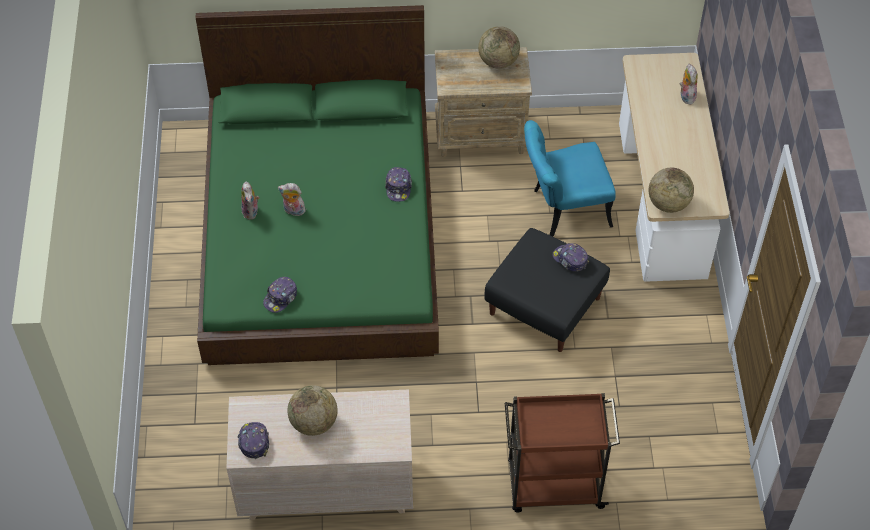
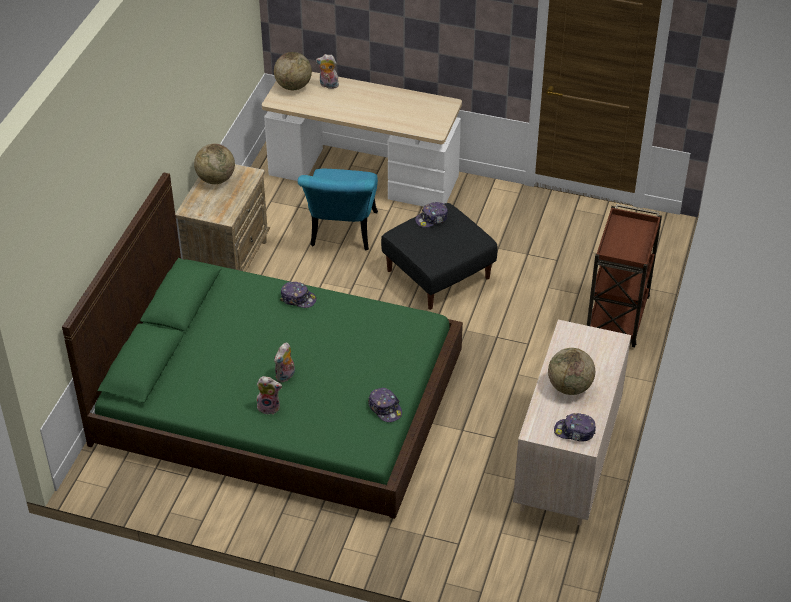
camera: 70 degrees left, 10 degrees down
globe [649,168,694,213] -> globe moved to [274,52,312,90]

